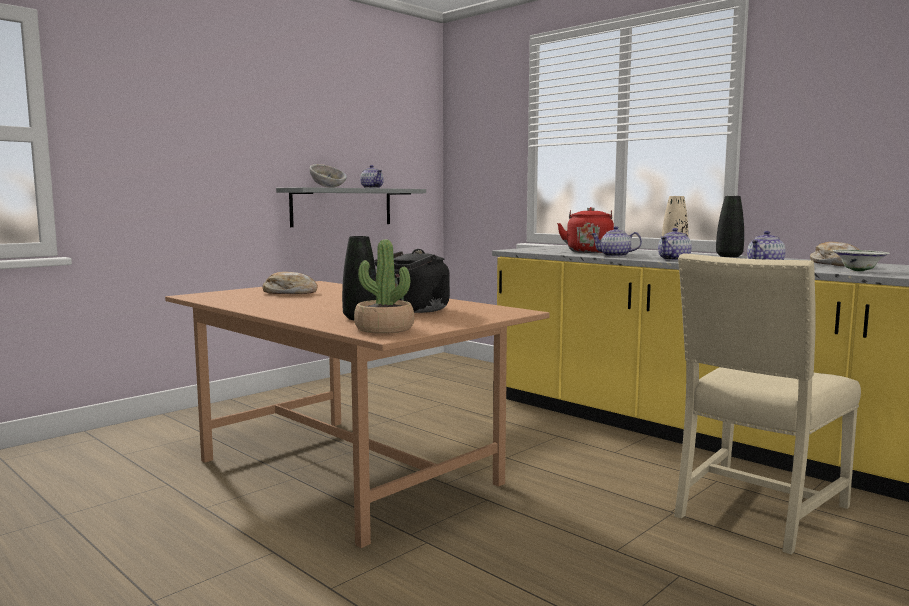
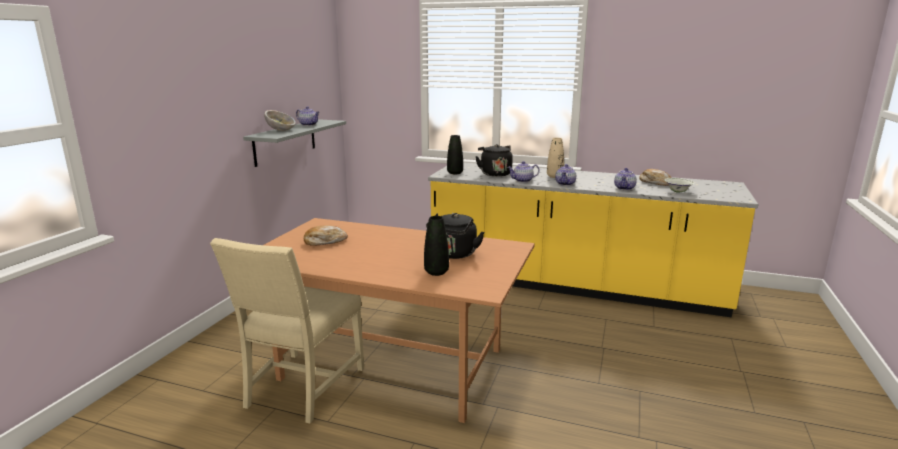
camera: 25 degrees left, 10 degrees up
potted plant [354,240,414,334] -> none
red kettle [557,207,614,253] -> black kettle [475,144,513,177]
beige chair [674,253,861,554] -> beige chair moved to [210,238,364,423]
black vase [716,196,744,257] -> black vase moved to [447,135,463,174]

